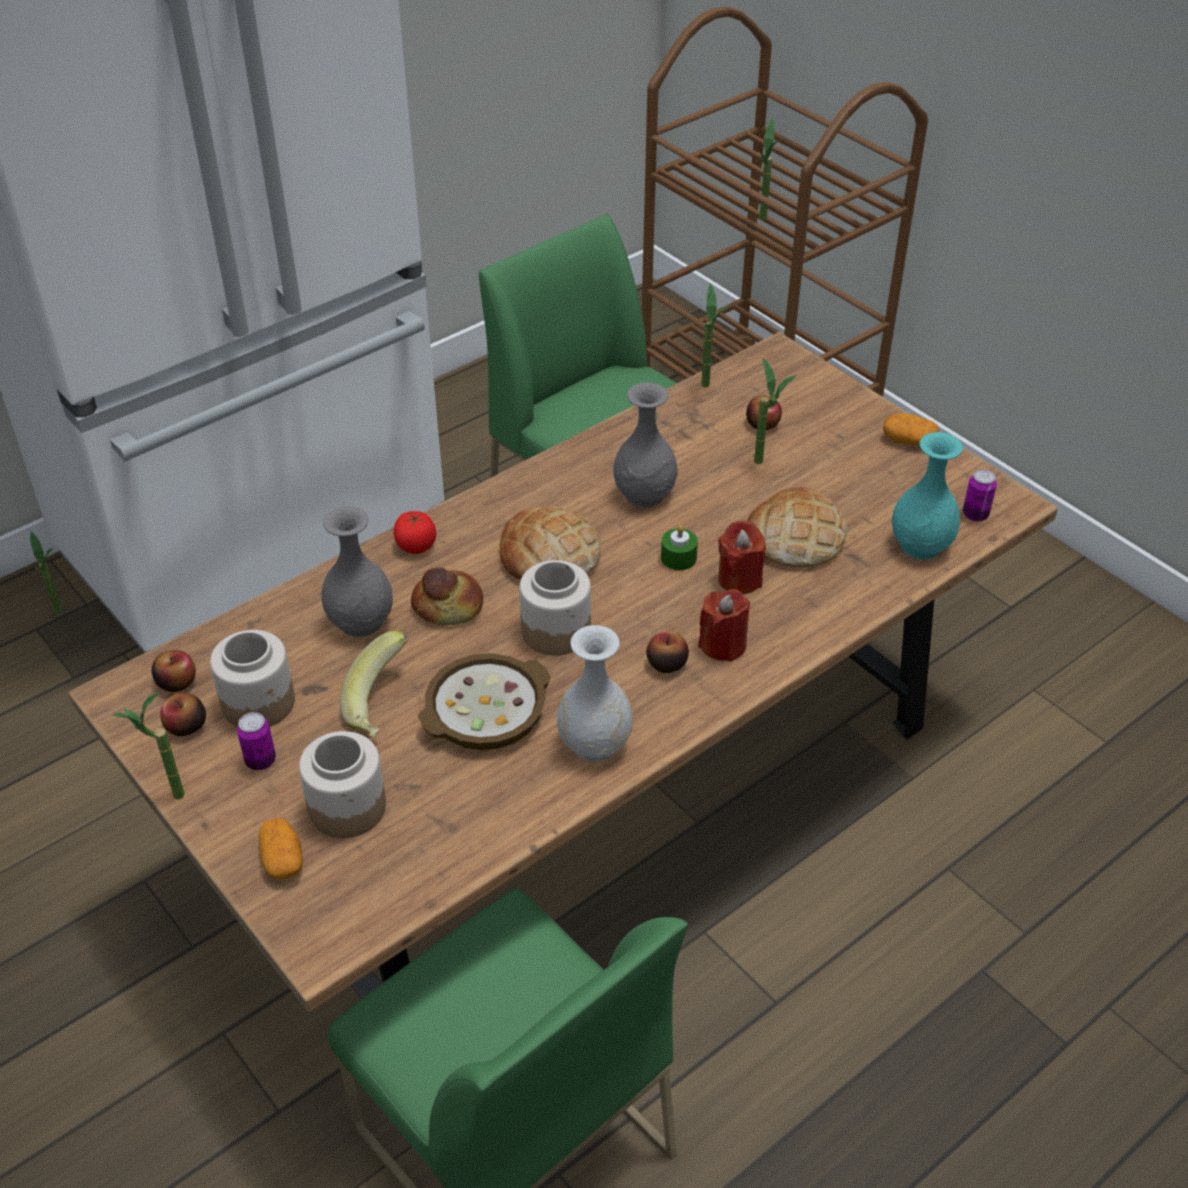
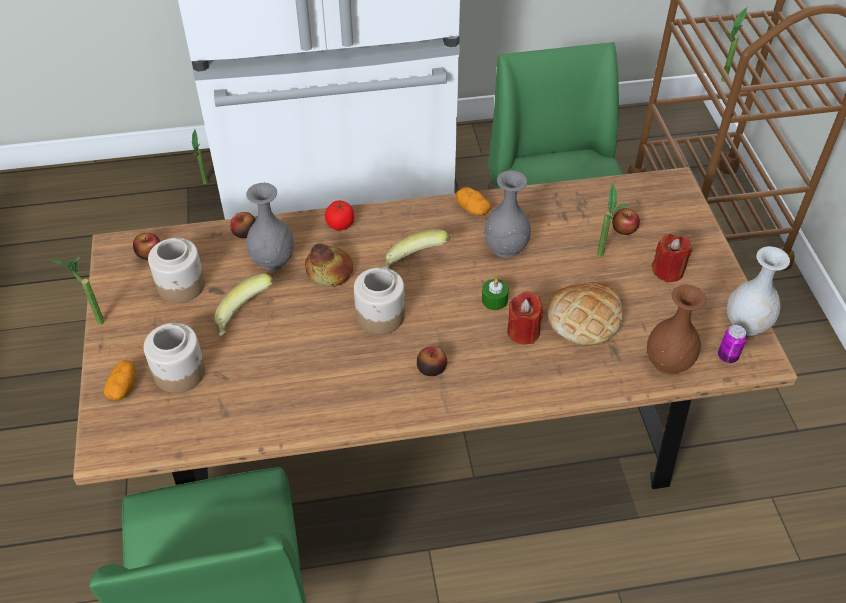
camera: 30 degrees right, 5 degrees up
apple [160,693,206,736] -> apple moved to [230,212,256,238]
can [237,712,276,770] -> none
bowl [418,653,551,750] -> none
bread [500,506,601,580] -> banana [382,229,450,269]
white vase [557,625,633,762] -> white vase moved to [727,246,790,336]
red candle [698,589,750,662] -> red candle moved to [652,234,693,283]
potted plant [701,283,729,388] -> none
potato [883,414,939,445] -> potato moved to [456,187,491,216]
turquoise vase [892,432,963,560] -> brown vase [647,285,706,375]

